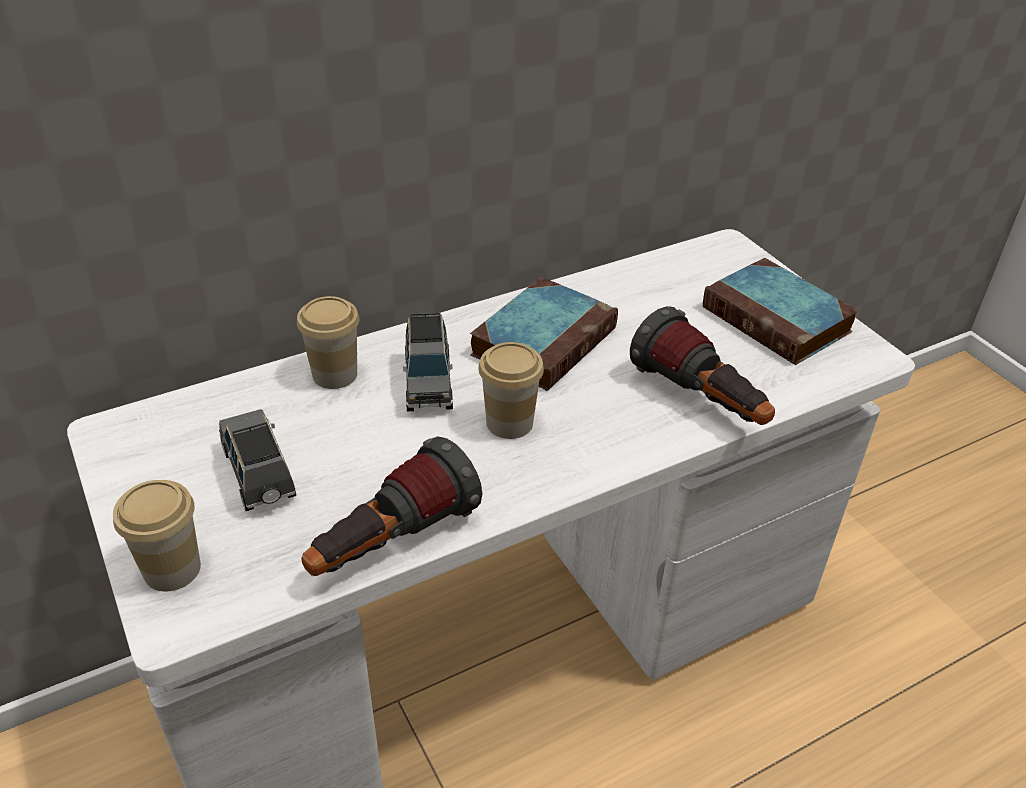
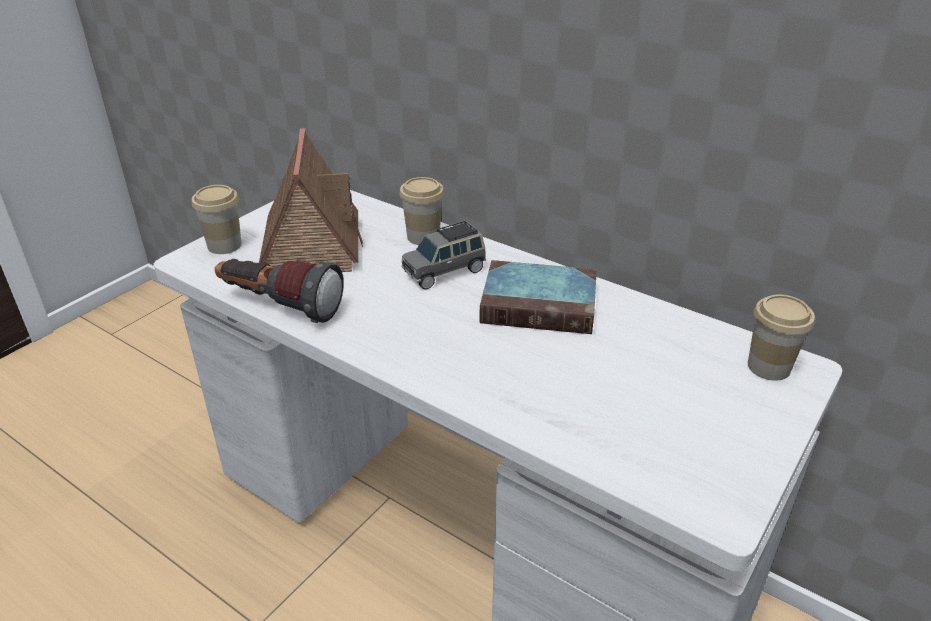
camera: 65 degrees right, 5 degrees down
grey toy car [219,409,296,511] -> toy house [259,128,363,272]
cup [478,342,544,439] -> cup moved to [748,294,815,381]
flashlight [630,306,775,425] -> none
book [703,258,859,365] -> none

